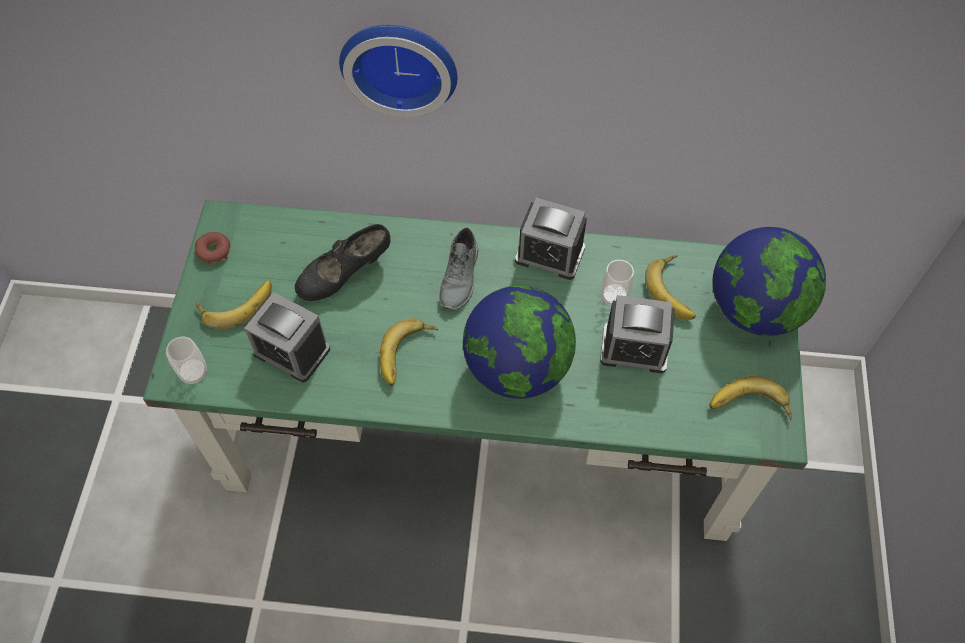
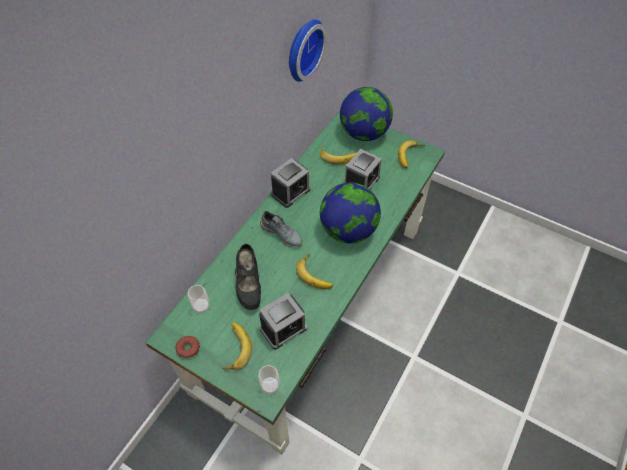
camera: 65 degrees left, 5 degrees down
wall clock [339,25,457,117] -> wall clock moved to [289,19,327,82]
cup [601,260,634,306] -> cup moved to [188,285,210,314]

